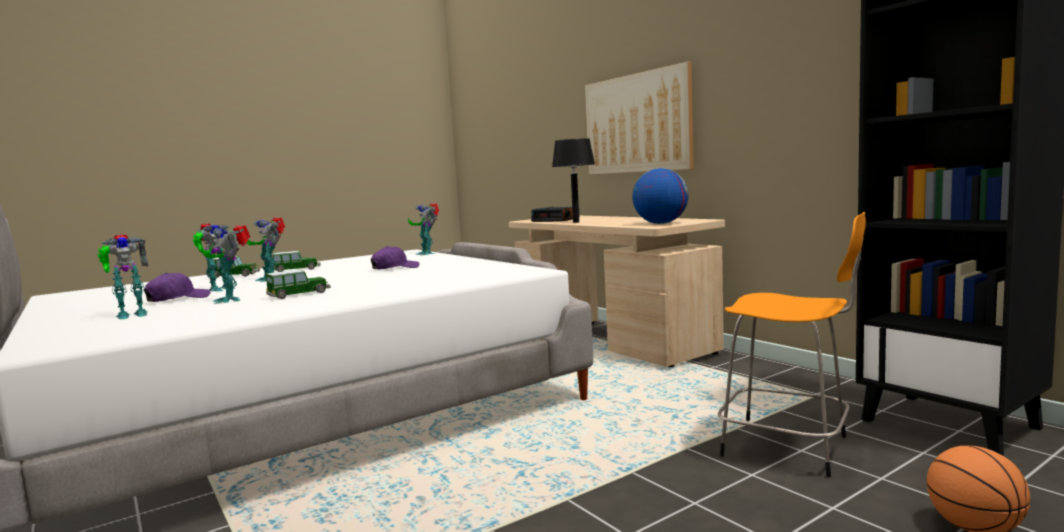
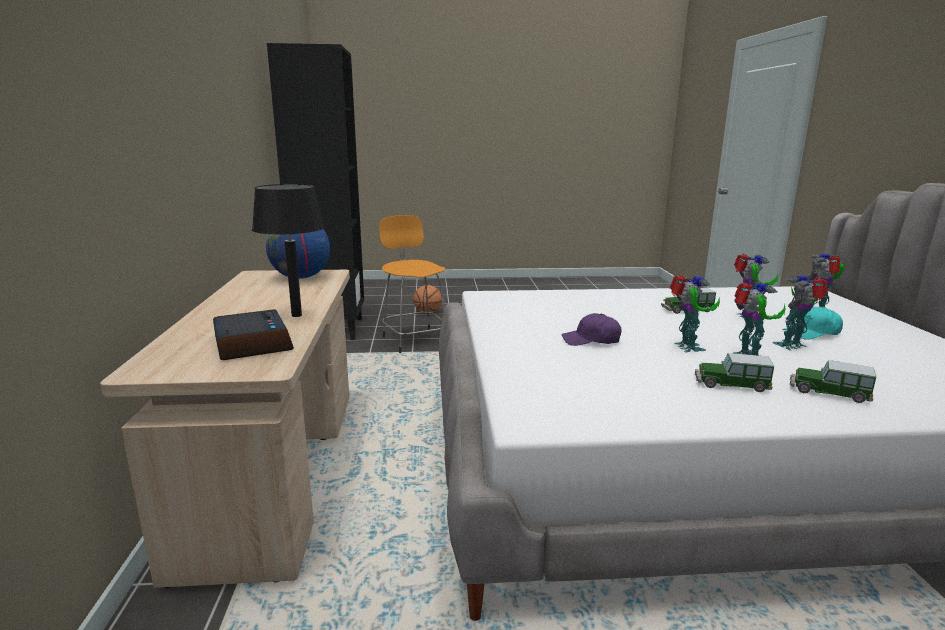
camera: 150 degrees left, 10 degrees up
purple cap [144,272,210,302] -> turquoise cap [782,307,843,340]
toy robot [408,204,439,255] -> toy robot moved to [670,275,720,352]
picture [585,62,694,175] -> none

